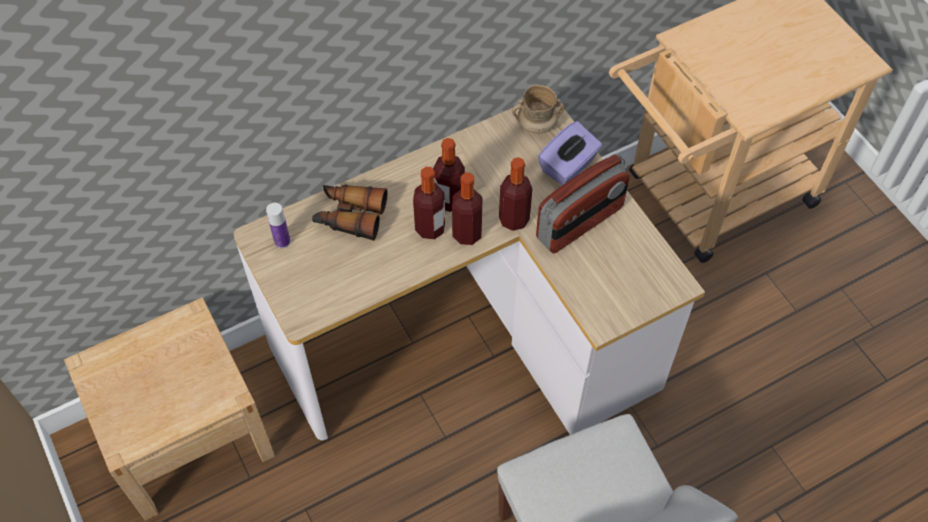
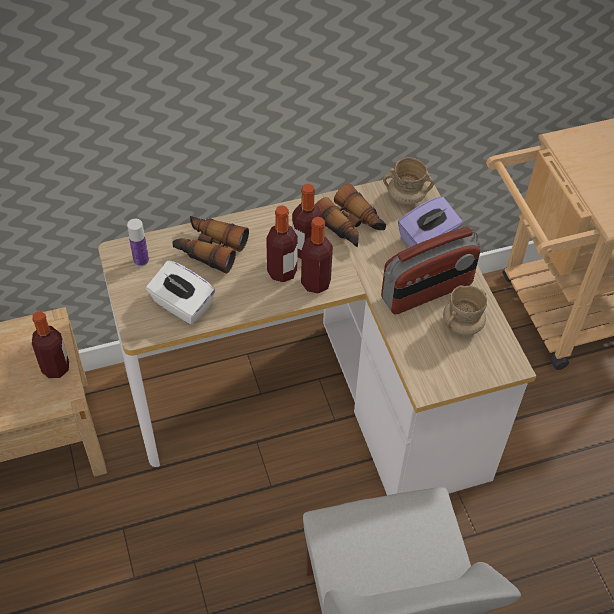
camera: 10 degrees right, 5 degrees down
bottle [499,157,532,231] -> bottle moved to [32,311,69,379]
none -> white tissue box [146,260,215,324]
none -> binoculars [315,184,386,247]
none -> beige mug [443,285,487,335]

